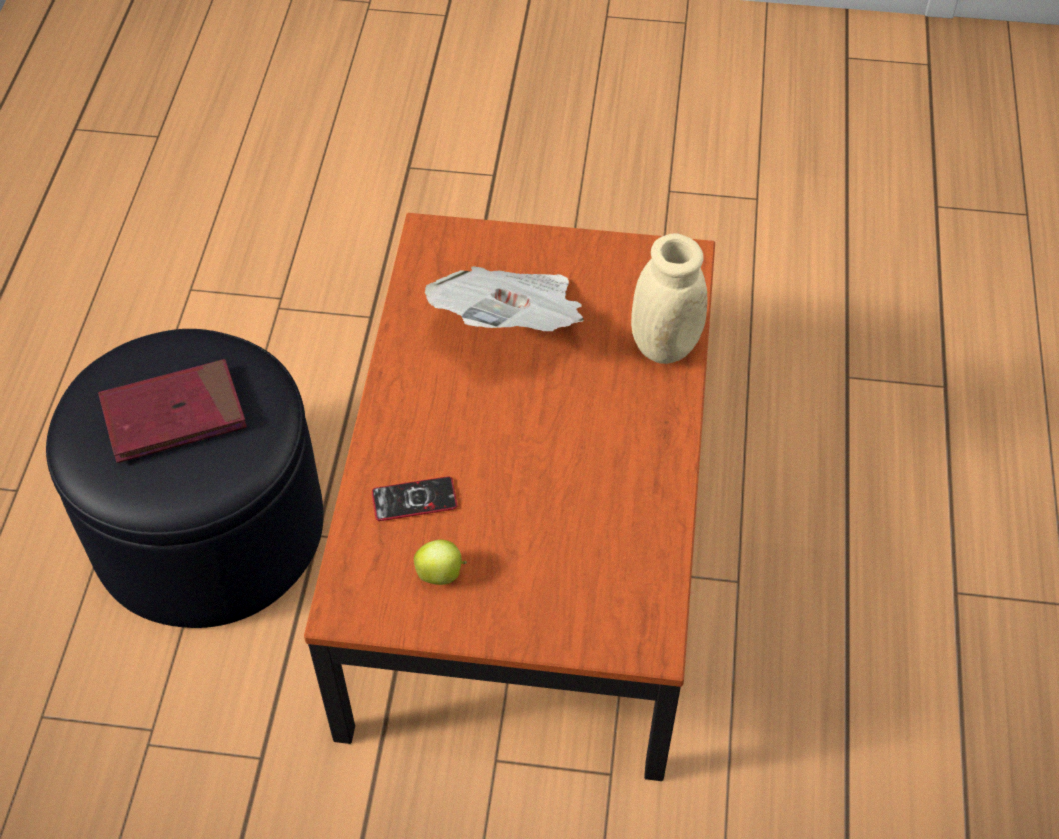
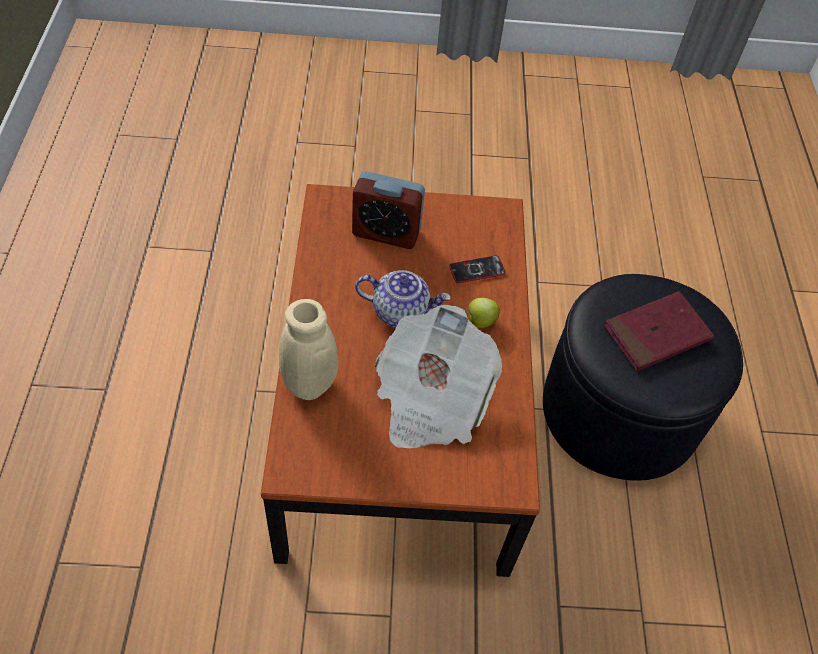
camera: 170 degrees right, 0 degrees up
apple [414,540,467,585] -> apple moved to [465,298,500,328]
none -> alarm clock [352,171,425,249]
none -> teapot [355,270,451,328]

